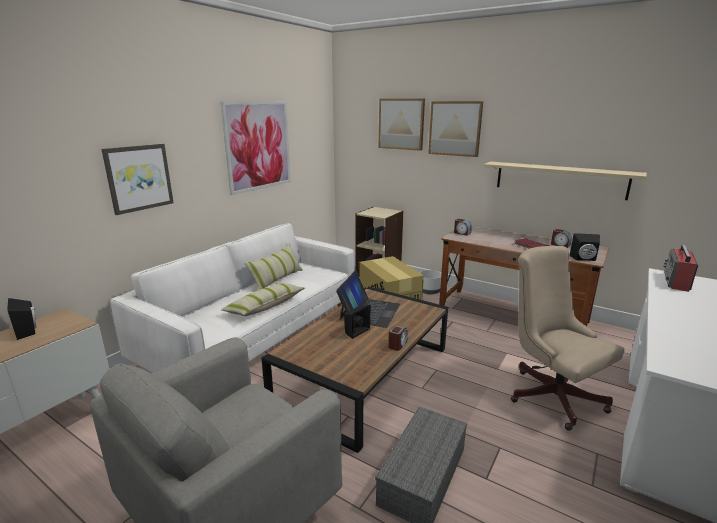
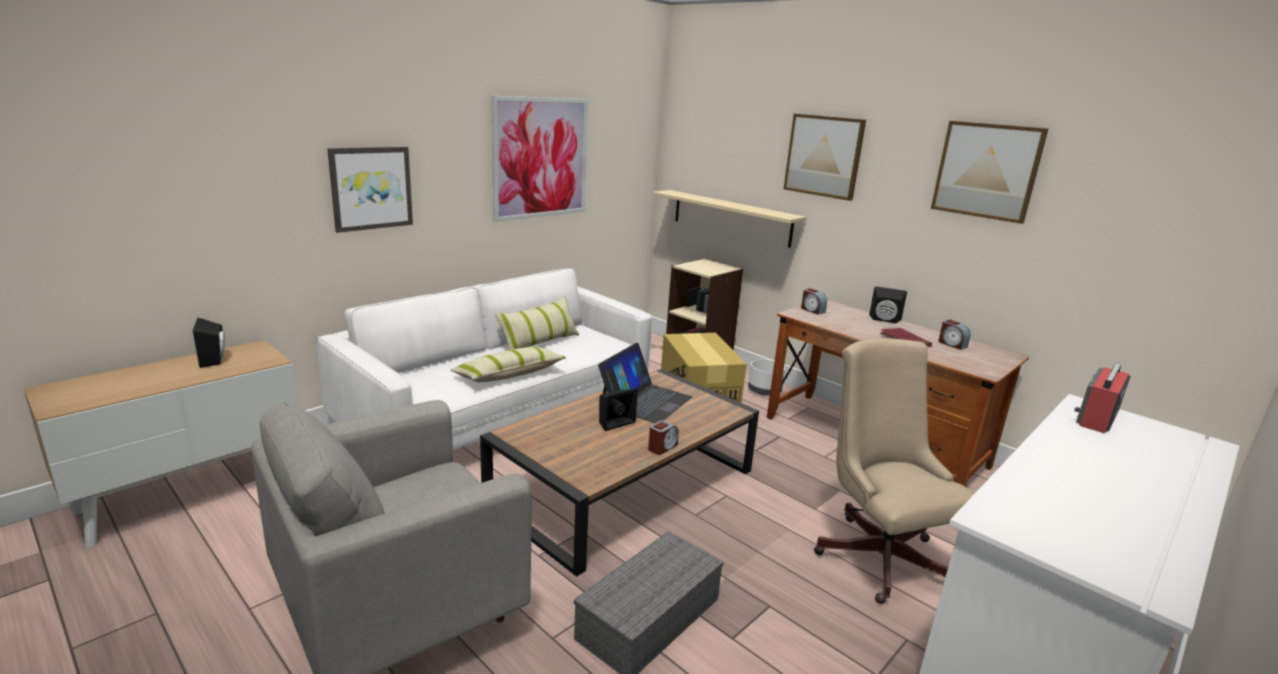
camera: 10 degrees right, 0 degrees up
picture [379,98,425,151] -> picture moved to [931,121,1048,224]
beige shelf [484,162,647,200] -> beige shelf moved to [653,190,806,248]
black speaker [570,233,600,261] -> black speaker moved to [869,286,907,324]

